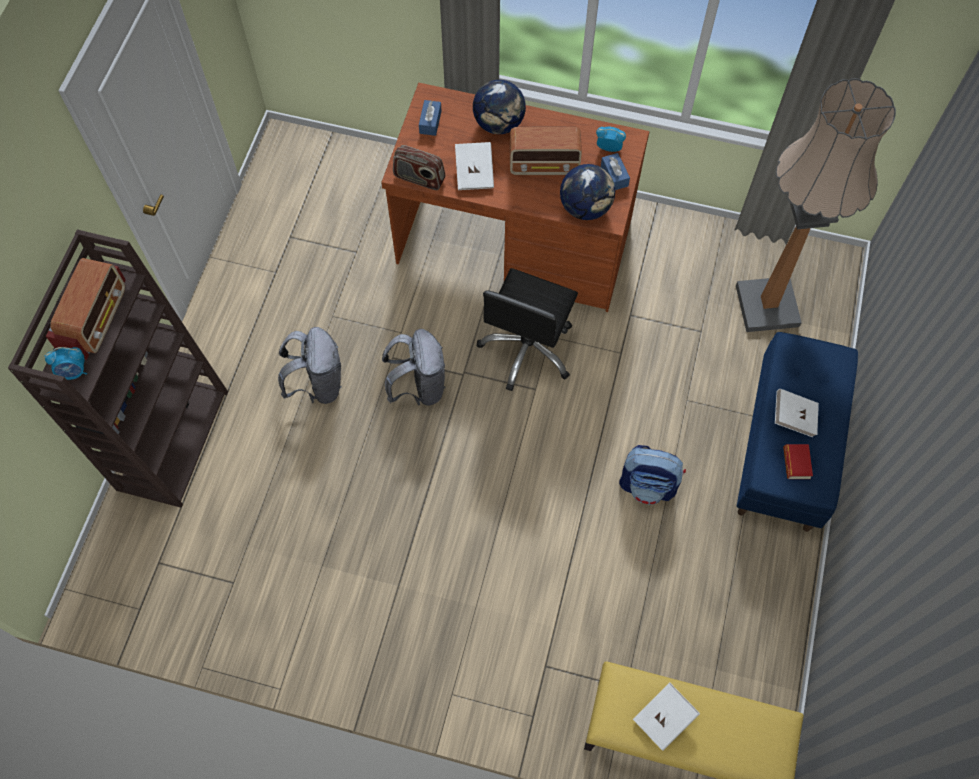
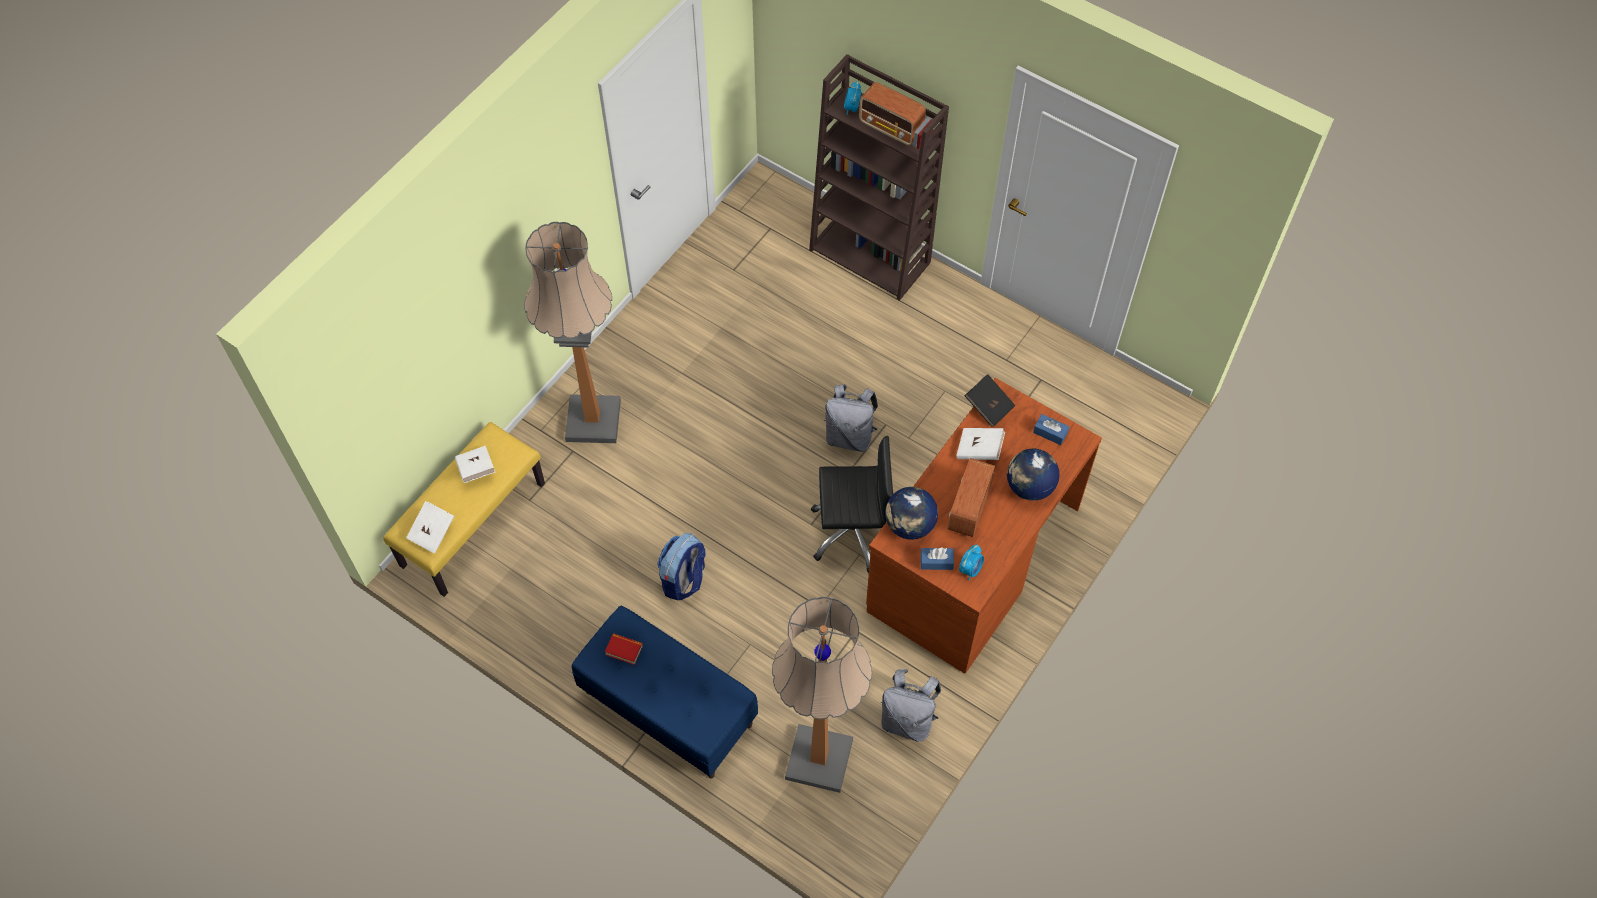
camera: 110 degrees right, 5 degrees down
grey backpack [278,327,342,404] -> grey backpack moved to [881,669,941,742]
radio [393,145,445,190] -> black book [965,374,1016,427]
black office chair [477,268,578,391] -> black office chair turned 135 degrees clockwise [811,436,893,574]
white book [775,389,819,437] -> white book moved to [406,501,454,553]
none -> floor lamp [524,222,621,443]

